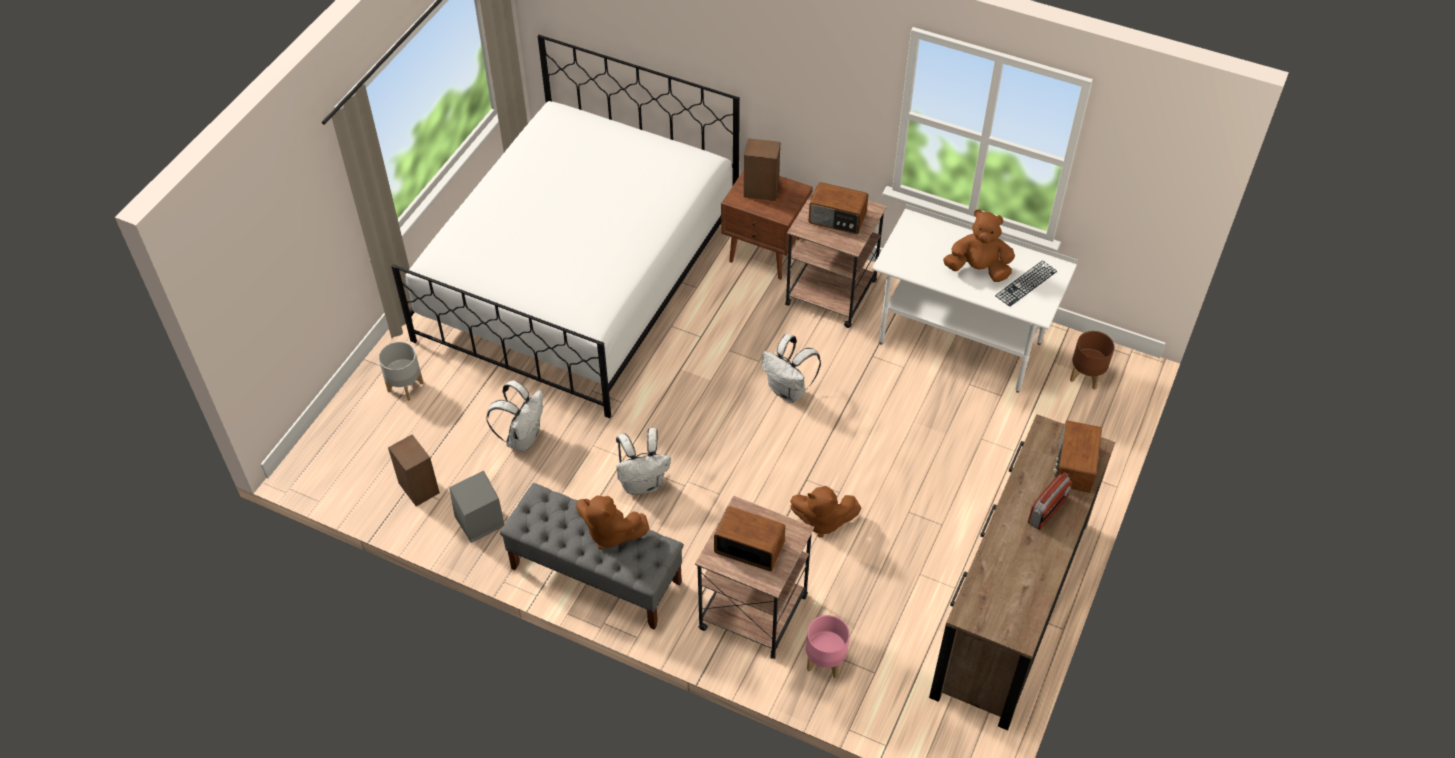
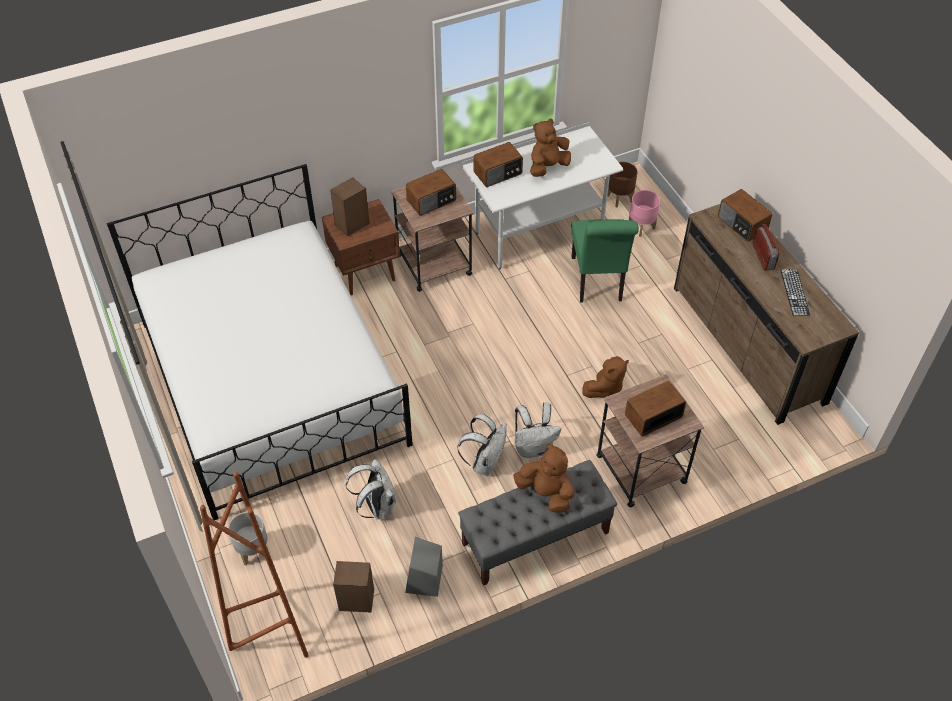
camera: 50 degrees left, 0 degrees up
brown plush toy [576,495,650,550] -> brown plush toy turned 120 degrees counterclockwise [513,443,574,513]
white backpack [761,334,821,403] -> white backpack moved to [515,402,561,458]
pink planter [806,615,850,678] -> pink planter moved to [629,190,660,237]
keyboard [995,260,1057,307] -> keyboard moved to [780,269,810,316]
none -> brown clothes rack [200,472,309,658]
none -> radio [473,142,523,187]
none -> green chair [571,219,639,303]

